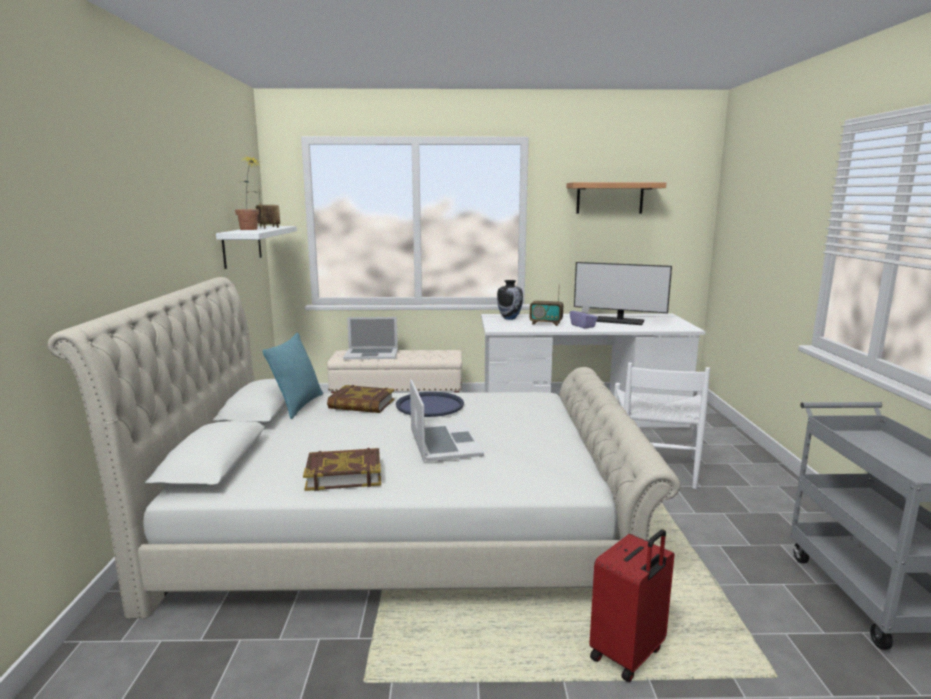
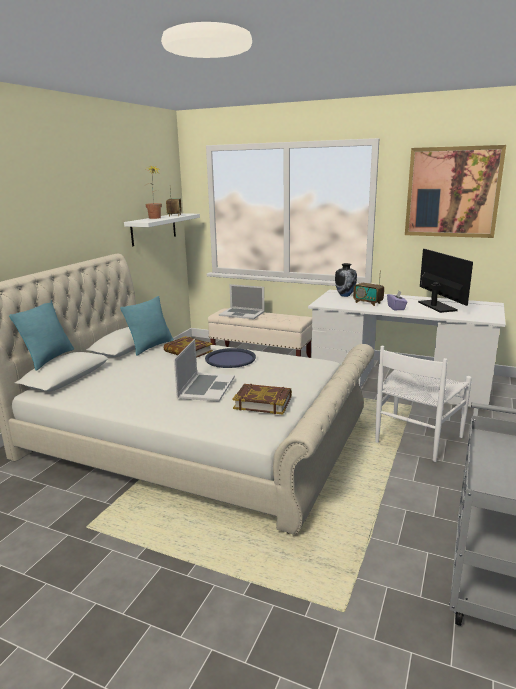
camera: 25 degrees right, 5 degrees up
book [303,448,381,491] -> book moved to [232,384,292,415]
shelf [567,182,666,213] -> picture [405,145,506,238]
monitor [574,262,672,325] -> monitor turned 150 degrees counterclockwise [418,249,473,313]
red suitcase [589,529,675,682] -> none
none -> turquoise pillow [9,300,74,371]

